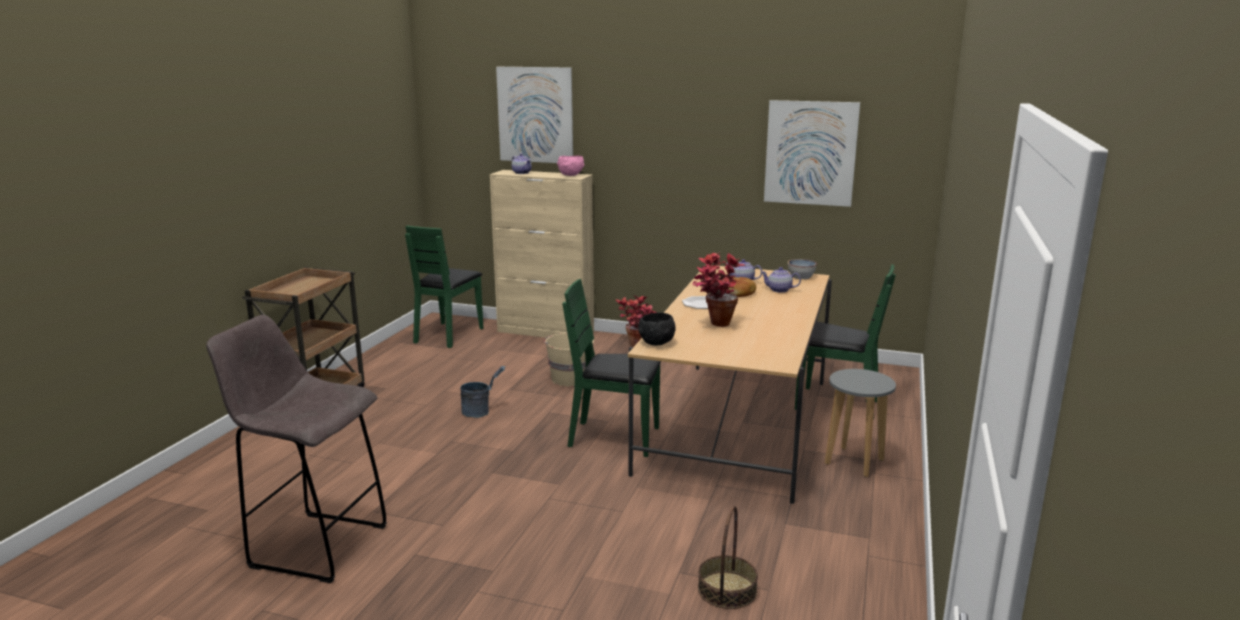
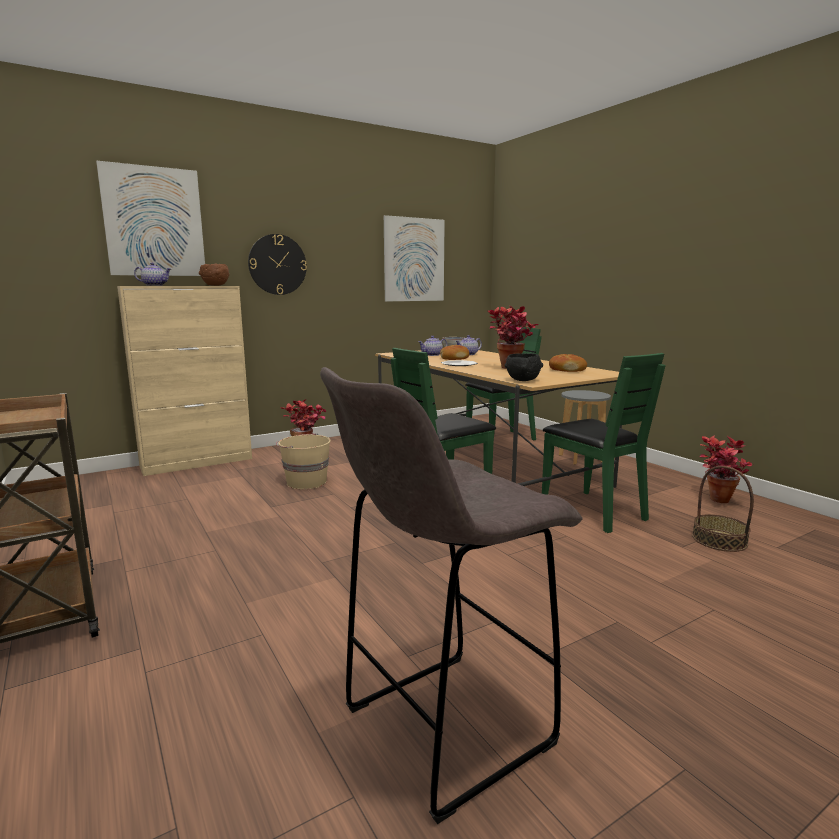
camera: 50 degrees left, 5 degrees down
green chair [405,225,483,348] -> green chair moved to [542,353,666,533]
grey bucket [460,366,505,418] -> none
pink bowl [557,156,584,176] -> brown bowl [199,264,229,286]
none -> wall clock [248,234,307,295]
none -> bread [549,354,587,372]
none -> potted plant [700,435,753,503]

